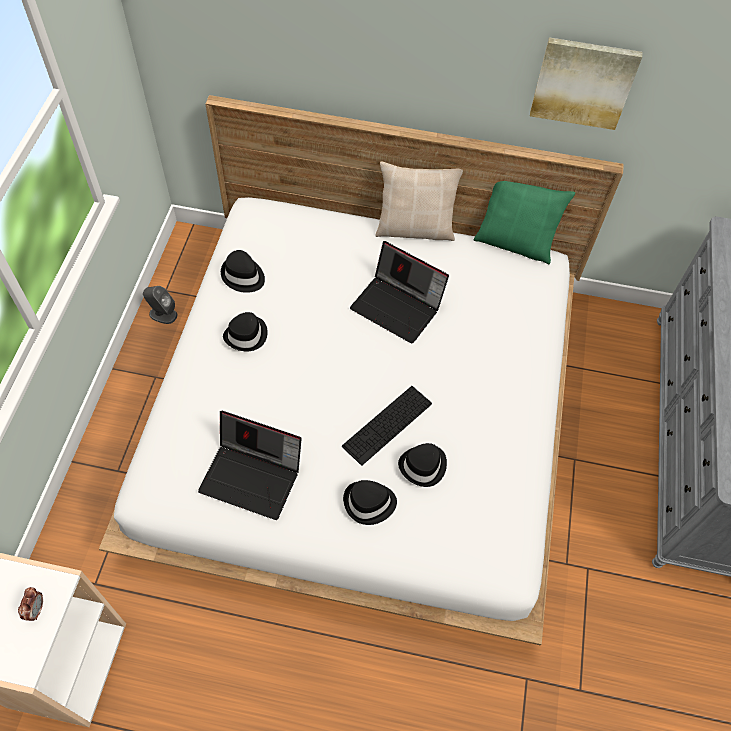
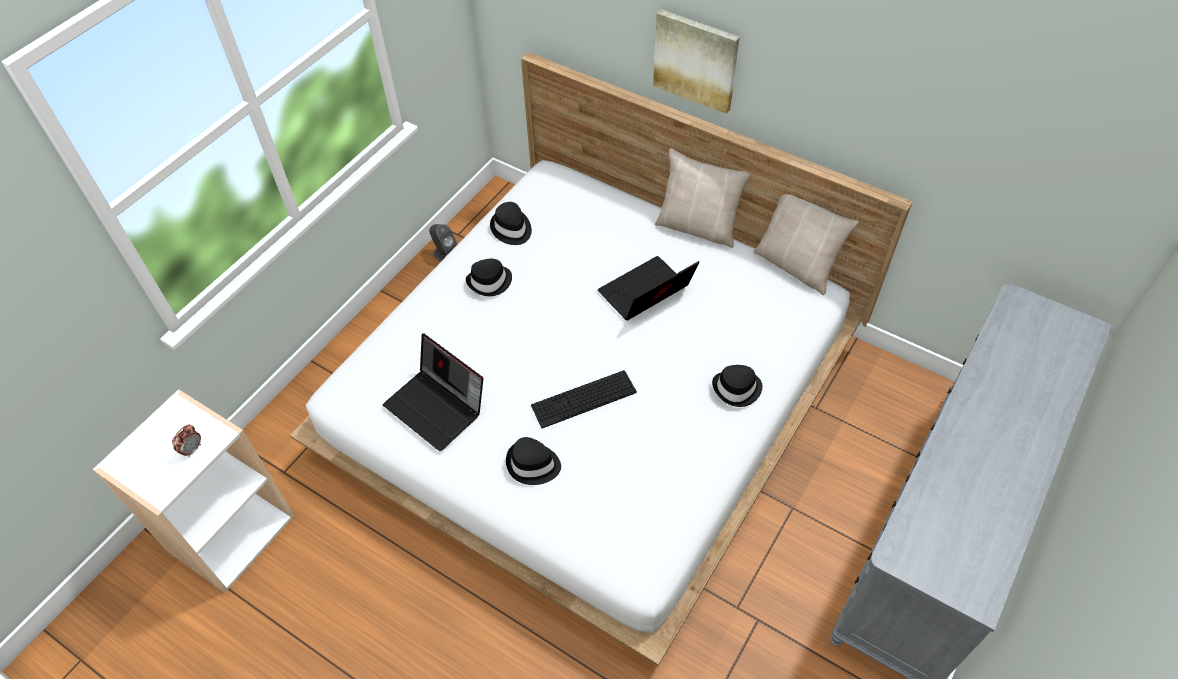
camera: 25 degrees right, 5 degrees down
laptop [350,241,449,343] -> laptop turned 90 degrees clockwise [598,256,699,320]
black hat [398,443,447,487] -> black hat moved to [712,365,762,407]
green pillow [474,181,575,264] -> beige pillow [754,194,859,295]
picture [530,37,642,130] -> picture moved to [653,9,740,114]

